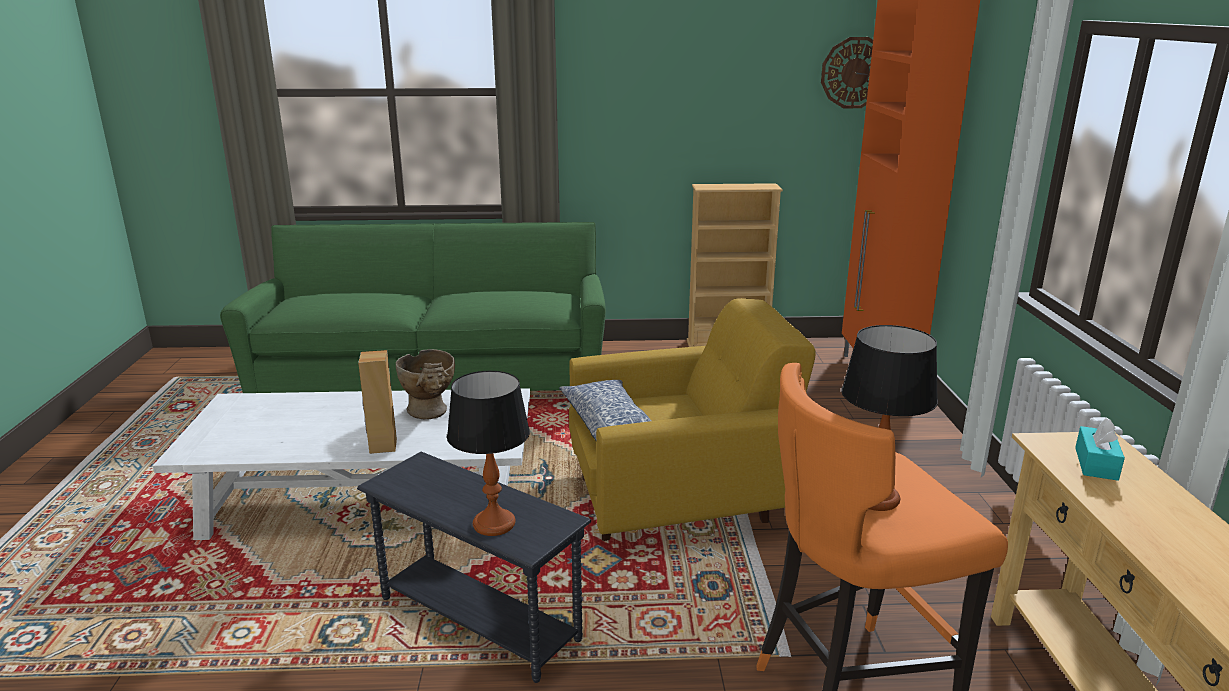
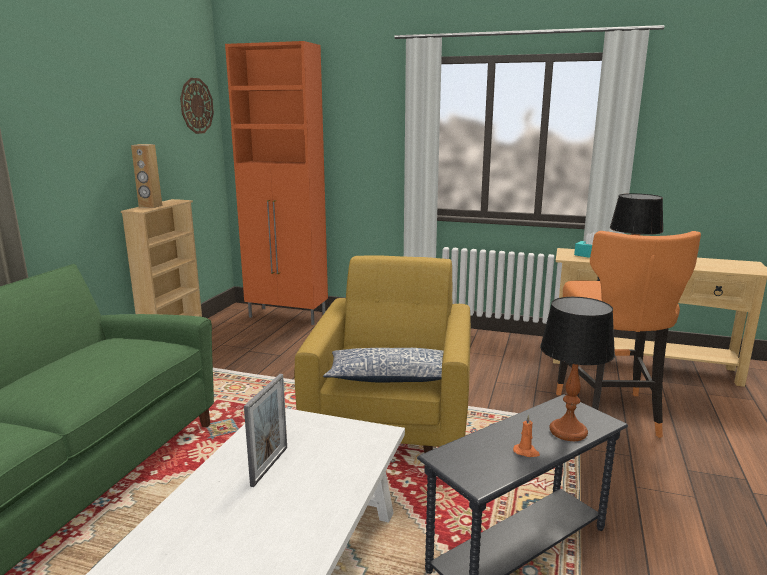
camera: 70 degrees left, 5 degrees down
brown speaker [358,350,397,454] -> brown speaker moved to [131,144,162,208]
beige vase [396,349,455,420] -> picture frame [244,374,287,487]
none -> orange candle [513,414,540,457]

